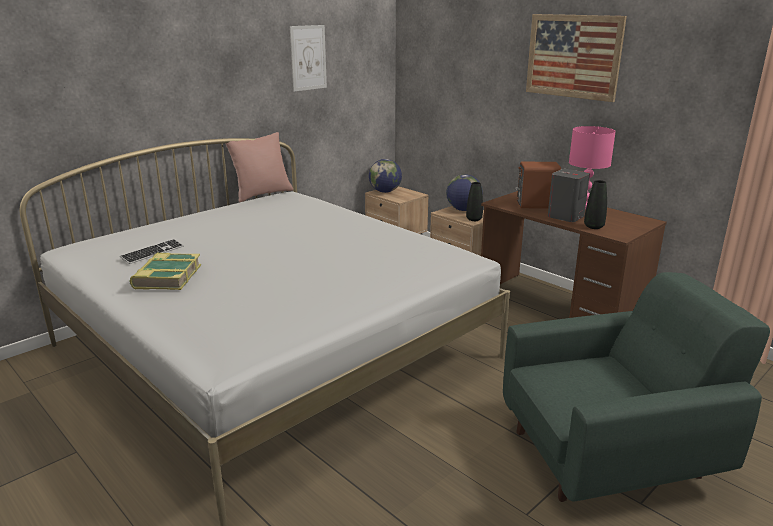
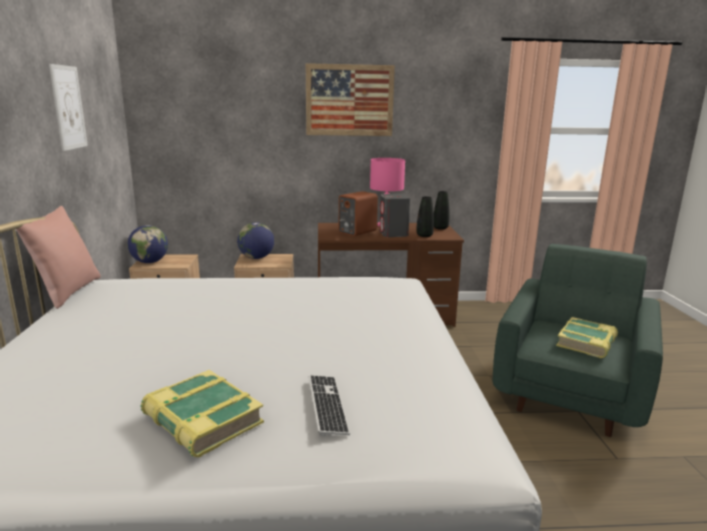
camera: 50 degrees left, 5 degrees down
keyboard [120,239,184,264] -> keyboard moved to [309,375,350,436]
black vase [466,182,483,221] -> black vase moved to [434,191,449,230]
none -> book [556,317,618,358]

